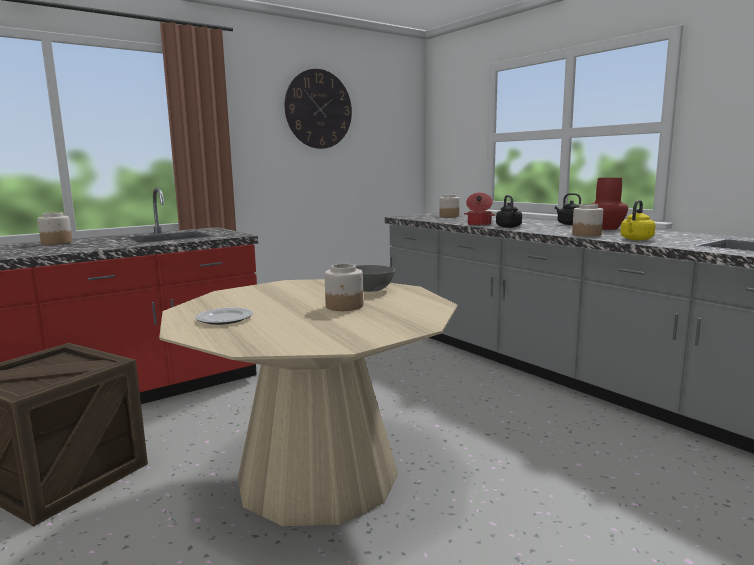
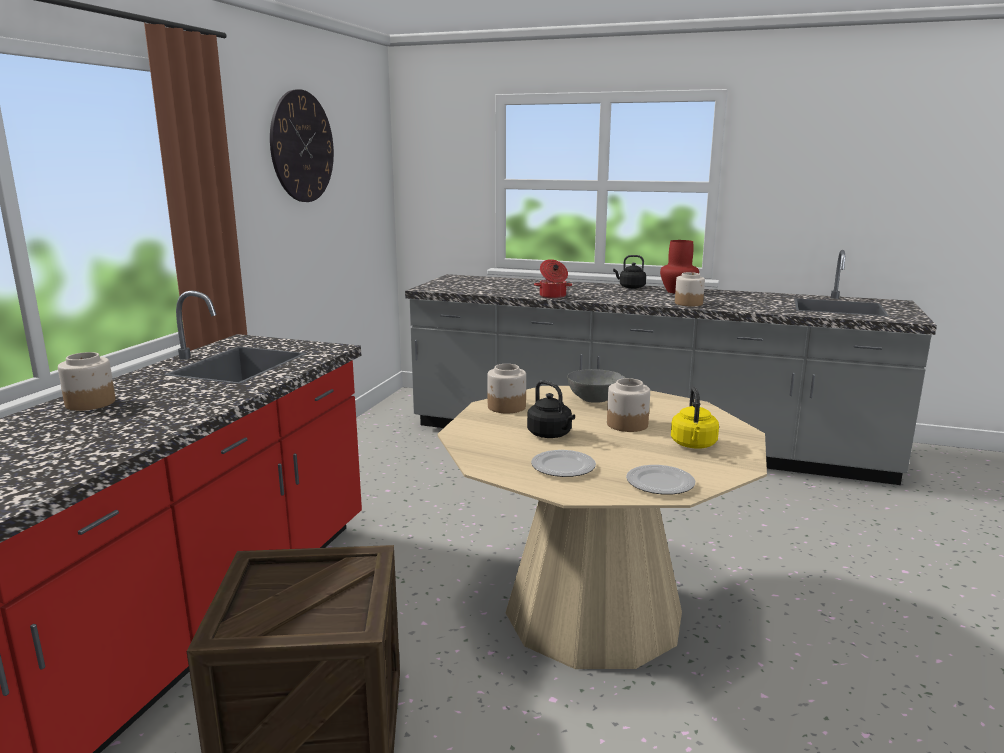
camera: 35 degrees left, 5 degrees up
jar [439,194,460,217] -> jar moved to [487,364,526,413]
black kettle [496,195,522,228] -> black kettle moved to [527,380,575,438]
yellow kettle [620,200,656,240] -> yellow kettle moved to [671,387,719,449]
none -> plate [626,465,695,495]

